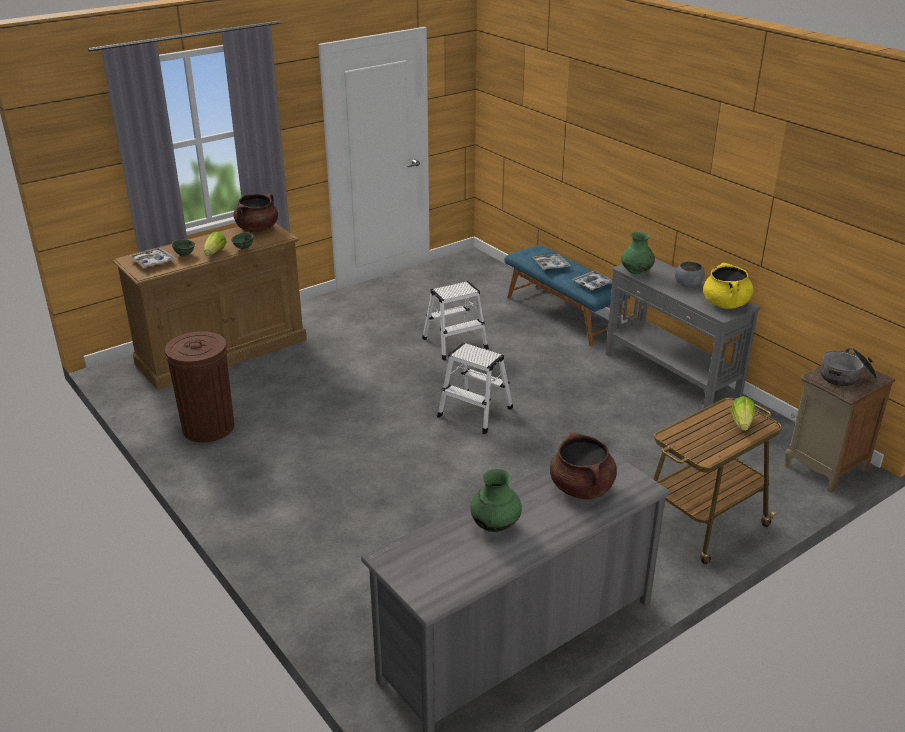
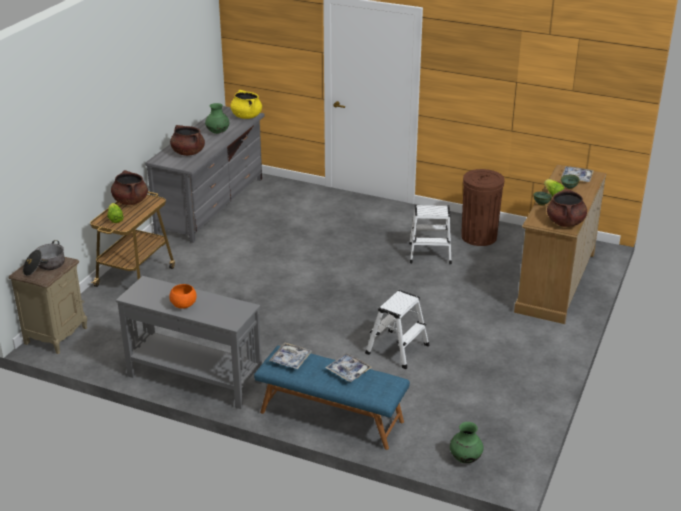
camera: 150 degrees right, 0 degrees up
white step ladder [437,342,513,434] -> white step ladder moved to [409,205,452,264]
green vase [621,232,655,274] -> green vase moved to [450,422,484,463]
grey bowl [675,261,705,288] -> orange bowl [169,284,197,309]
yellow cooking pot [703,263,753,309] -> yellow cooking pot moved to [230,90,262,119]
none -> brown cooking pot [111,170,148,205]

